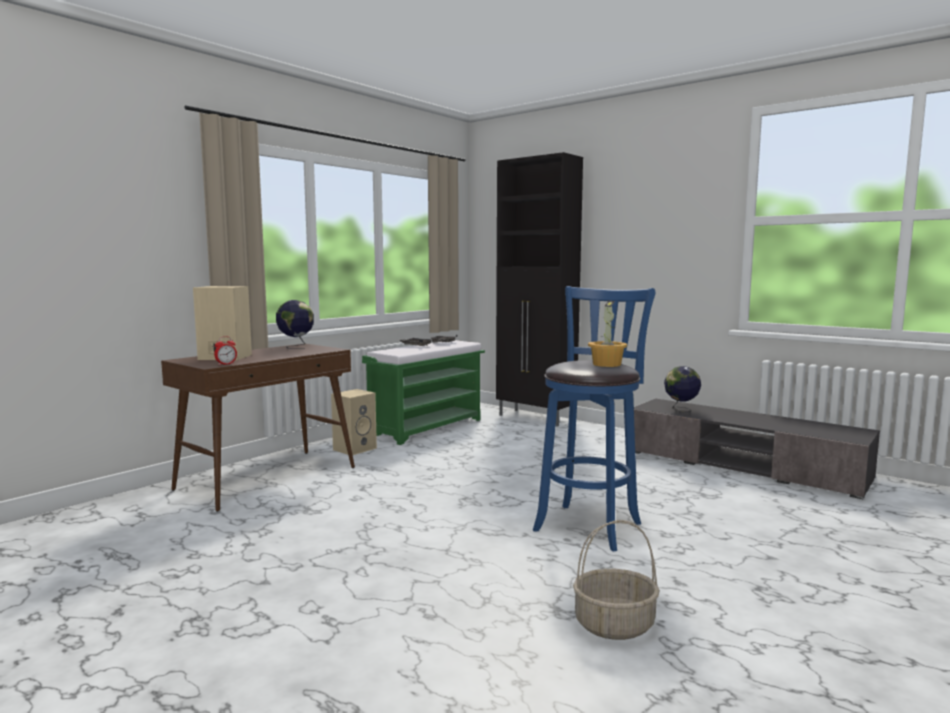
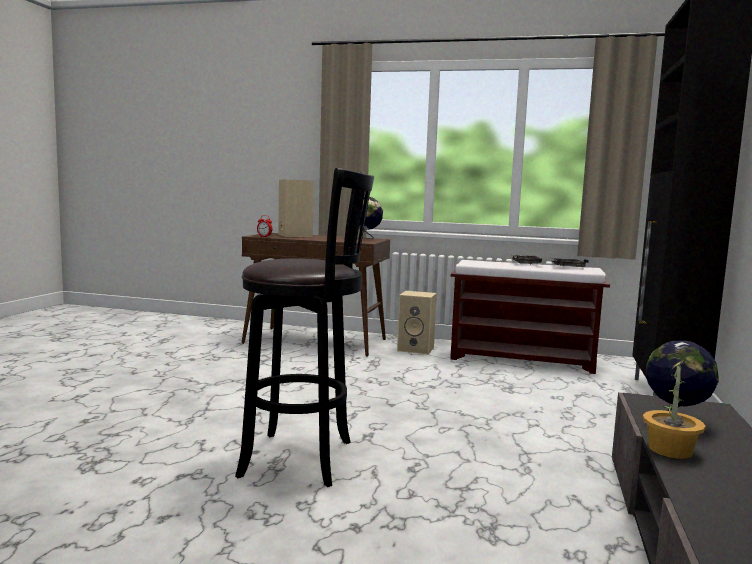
camera: 65 degrees right, 0 degrees up
green bench [362,340,485,445] -> brown bench [450,260,610,374]
blue stool [533,286,655,552] -> black stool [235,168,374,487]
basket [573,520,660,640] -> none
potted plant [588,301,627,367] -> potted plant moved to [643,360,706,459]

